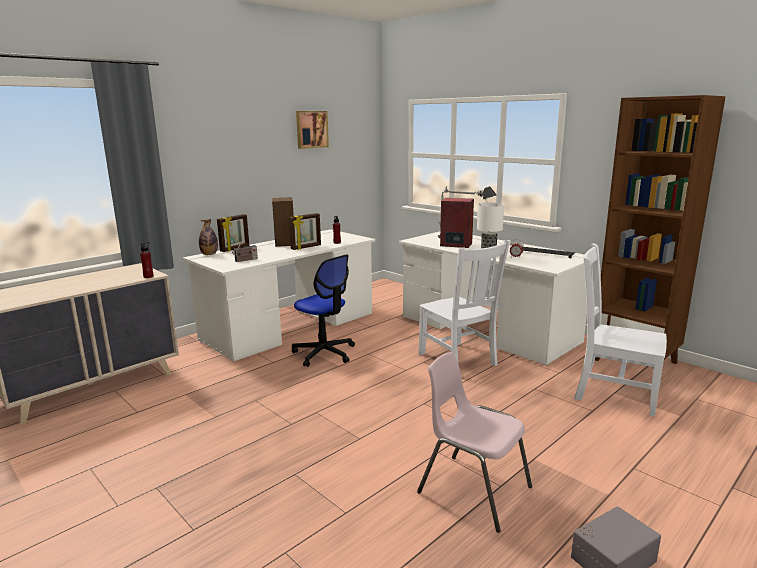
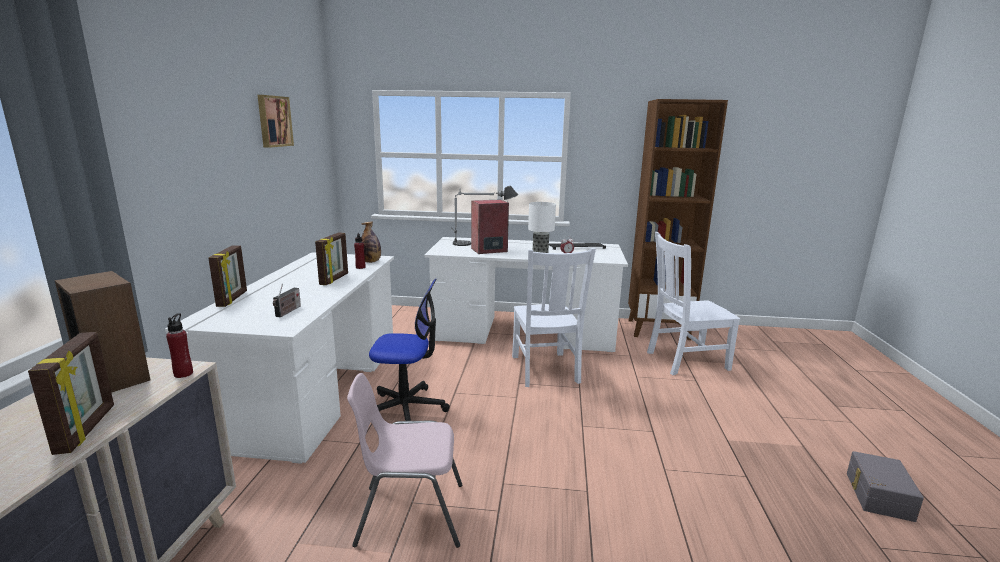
camera: 40 degrees left, 0 degrees up
bottle [199,219,218,255] -> bottle moved to [361,221,381,263]
speaker [272,197,294,247] -> speaker moved to [55,271,150,393]
pink chair [417,352,532,533] -> pink chair moved to [347,373,462,548]
white chair [419,240,510,366] -> white chair turned 60 degrees clockwise [512,248,596,387]
none -> picture frame [28,332,114,455]

